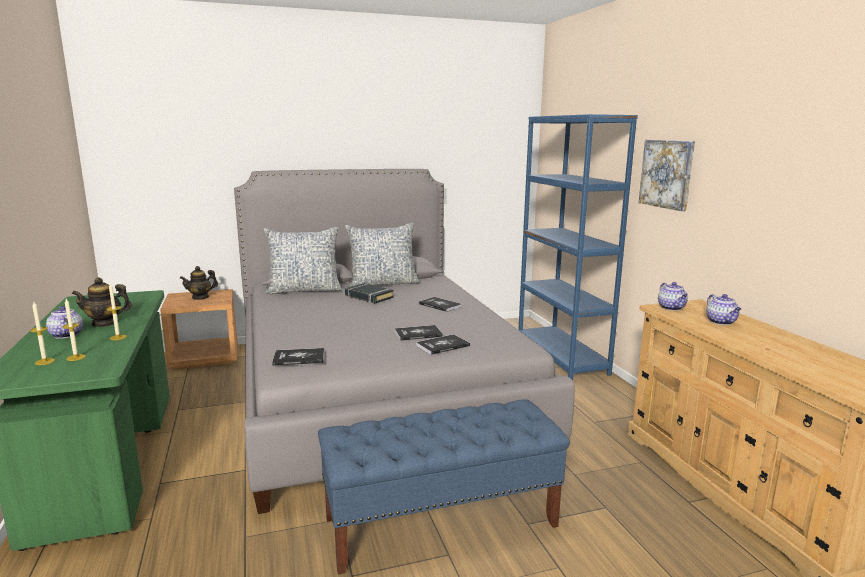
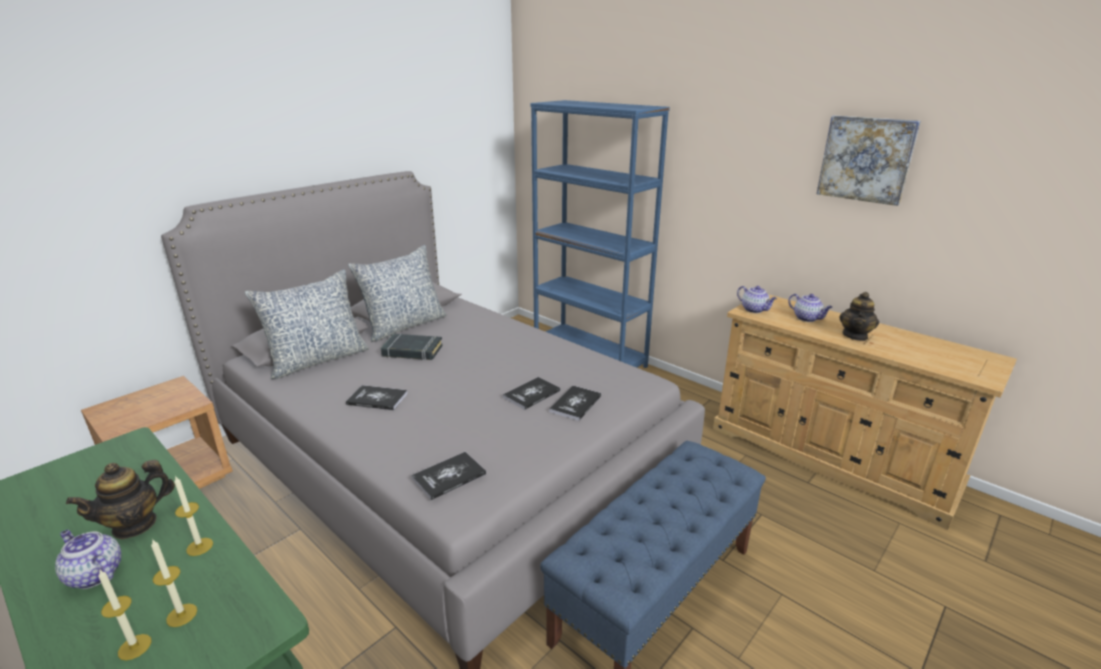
camera: 30 degrees left, 10 degrees up
teapot [180,266,218,300] -> teapot moved to [839,292,879,341]
book [419,297,462,312] -> book moved to [346,385,408,410]
picture [639,140,695,211] -> picture moved to [817,115,921,206]

